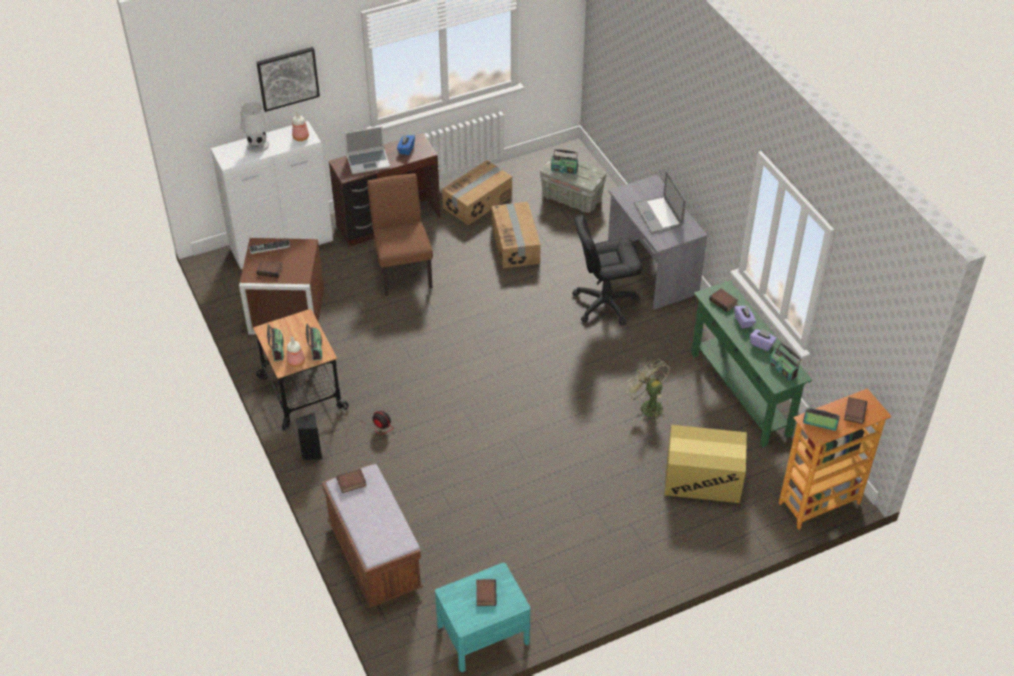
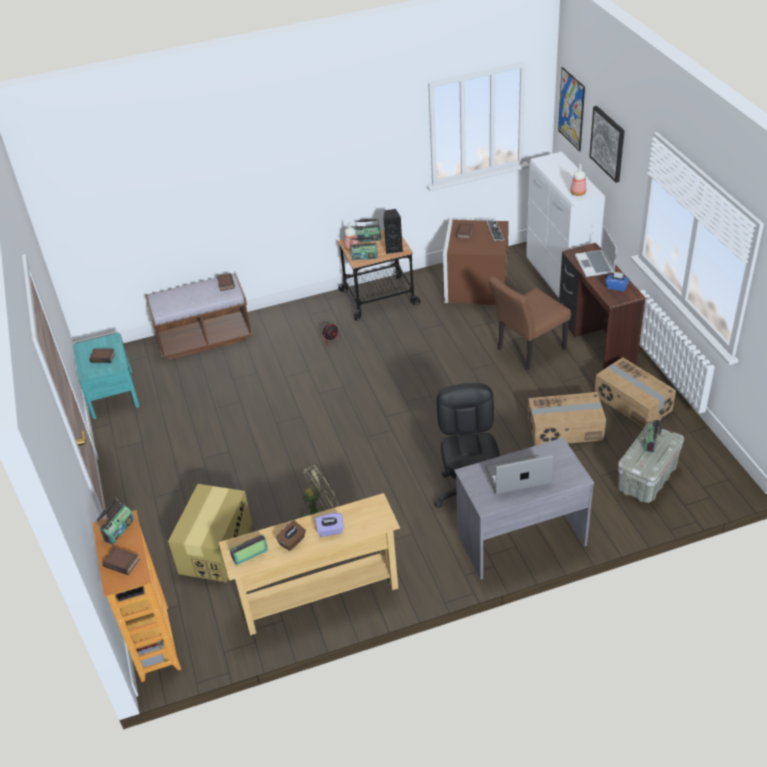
camera: 100 degrees right, 5 degrees down
white table lamp [241,102,269,153] -> none
black speaker [296,412,322,460] -> black speaker moved to [383,209,403,254]
brown chair [367,173,433,296] -> brown chair turned 150 degrees clockwise [489,276,571,371]
green console table [691,280,812,447] -> beige console table [219,493,400,635]
book [709,289,738,312] -> none
purple tissue box [750,328,777,351] -> brown tissue box [276,521,306,551]
none -> picture [558,67,585,152]

